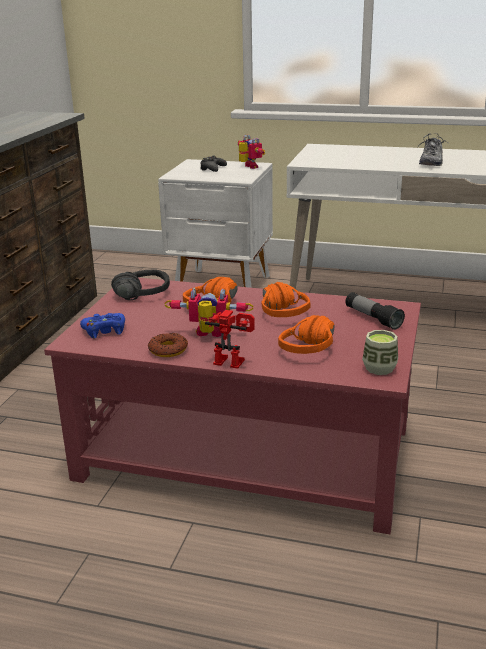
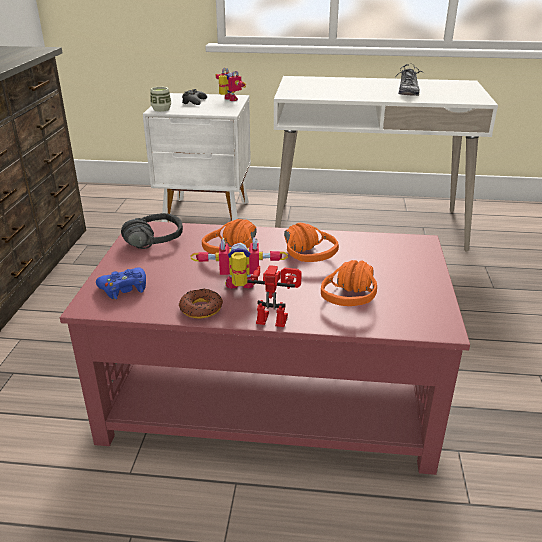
camera: 10 degrees left, 5 degrees up
flashlight [346,292,405,330] -> none
cup [362,330,398,375] -> cup moved to [151,87,171,112]

